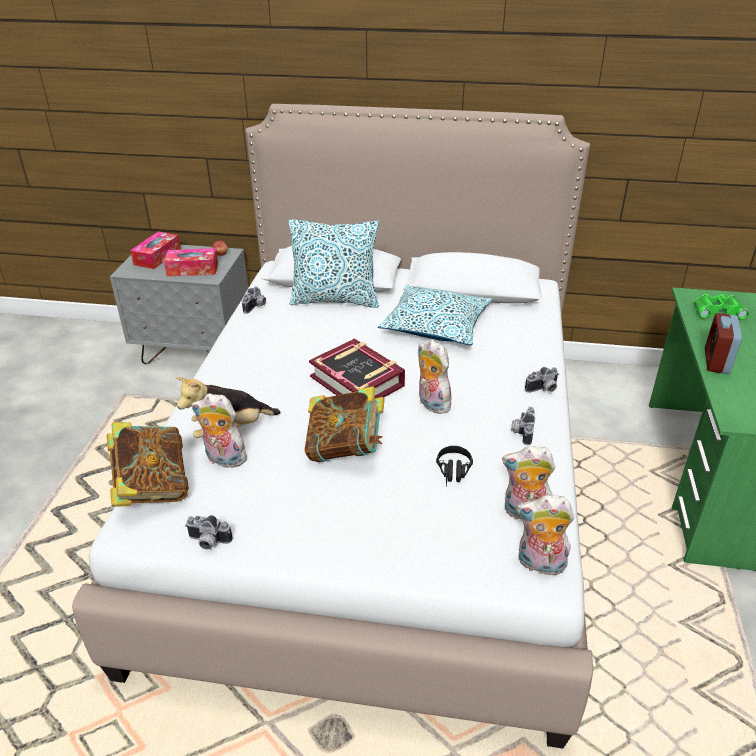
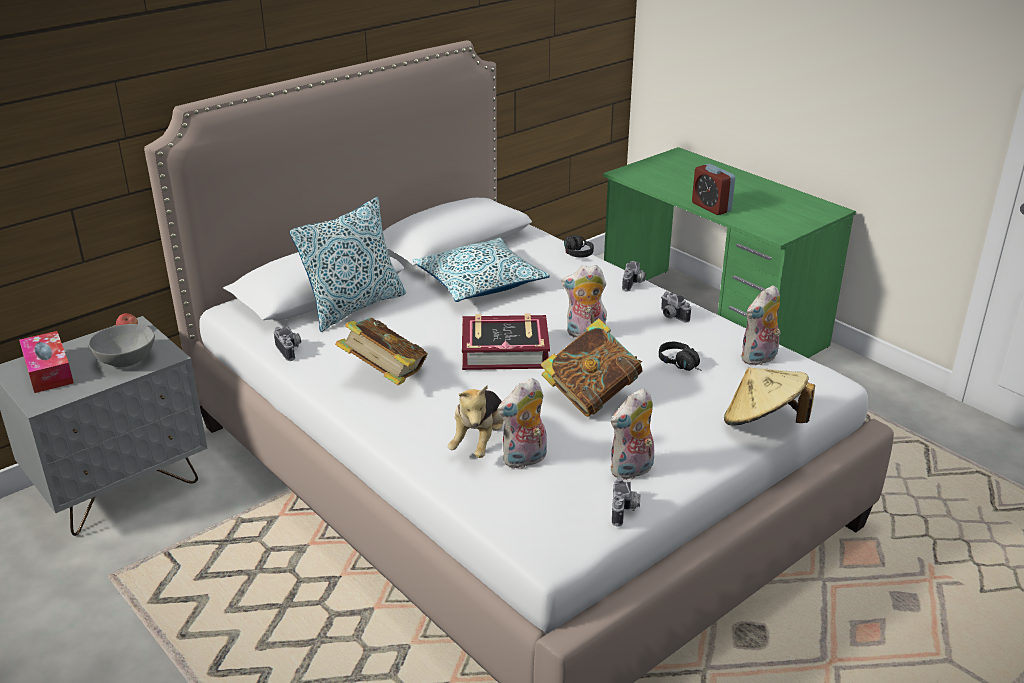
camera: 50 degrees left, 5 degrees down
book [107,422,189,507] -> book moved to [335,317,428,385]
tissue box [164,248,218,276] -> grey bowl [89,324,155,367]
camera [185,515,232,550] -> camera turned 45 degrees counterclockwise [612,477,640,526]
plush toy [517,495,574,579] -> plush toy moved to [611,388,654,480]
green binoculars [694,294,749,320] -> none
none -> black headphones [564,235,594,258]
none -> beige hat [724,367,815,426]

